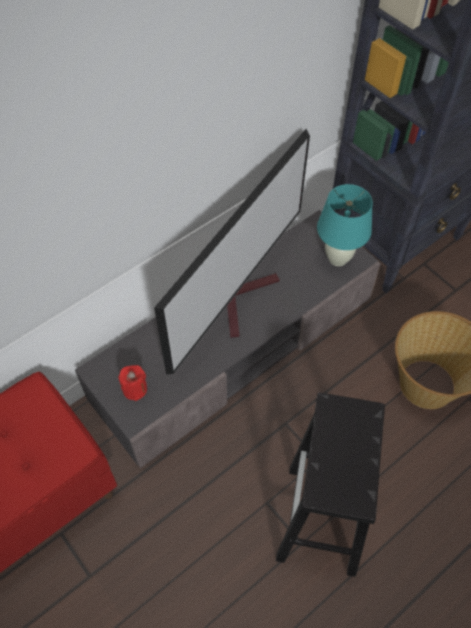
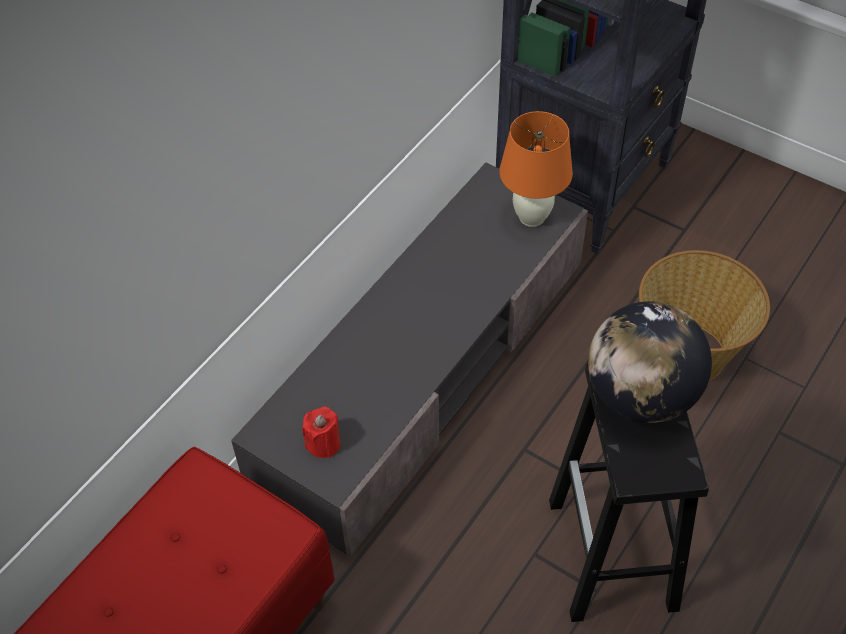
camera: 15 degrees left, 5 degrees down
television [154,129,310,375] -> none
turquoise table lamp [317,184,373,266] -> orange table lamp [499,111,573,227]
none -> globe [588,301,712,423]

